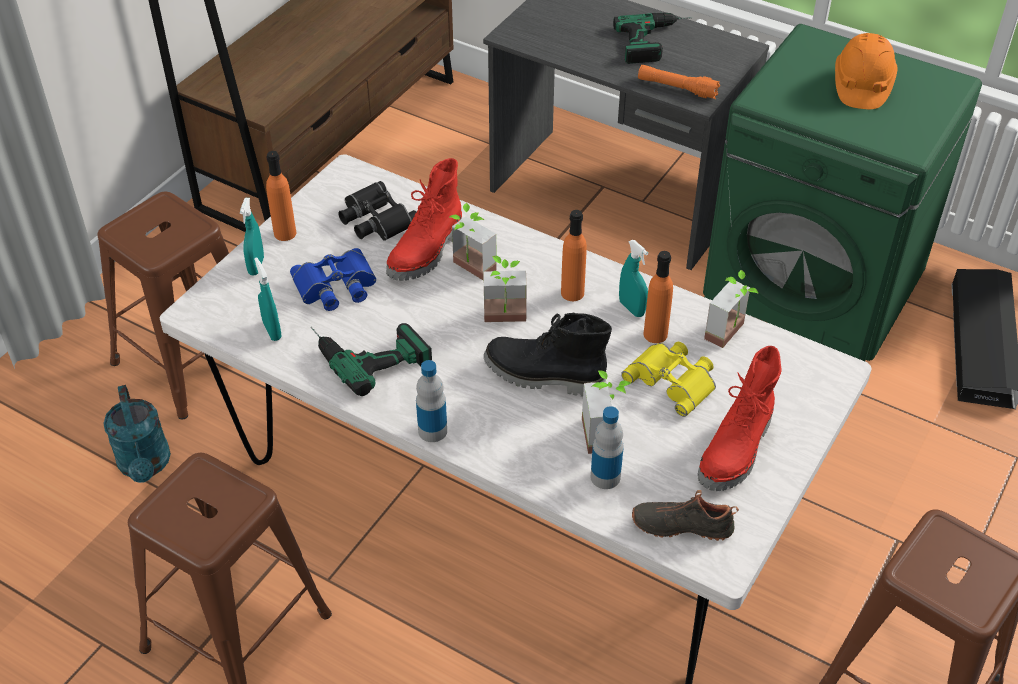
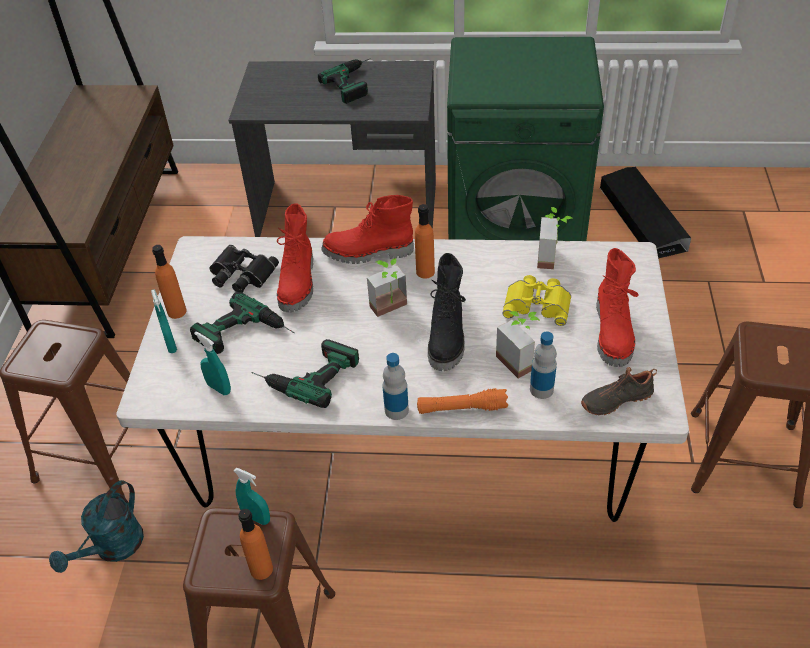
camera: 25 degrees left, 0 degrees up
turquoise watering can [103,385,171,483] -> turquoise watering can turned 75 degrees clockwise [49,480,144,573]
blue binoculars [290,248,376,311] -> power drill [190,292,295,354]
potted plant [450,203,497,280] -> none
black boot [484,313,612,397] -> black boot turned 75 degrees counterclockwise [428,253,466,371]
turquoise spray bottle [619,240,648,317] -> turquoise spray bottle moved to [234,468,270,525]
orange flashlight [638,65,720,99] -> orange flashlight moved to [417,388,508,414]
orange bottle [643,251,673,343] -> orange bottle moved to [238,509,273,580]
orange hard hat [835,33,897,109] -> none
none -> red boot [321,195,414,264]

